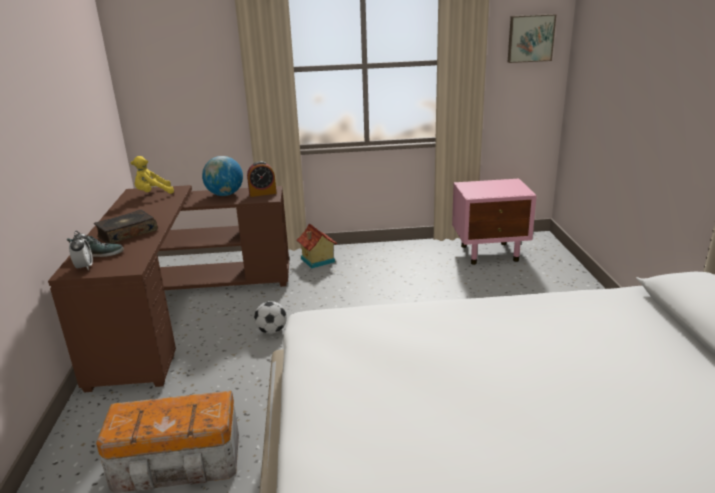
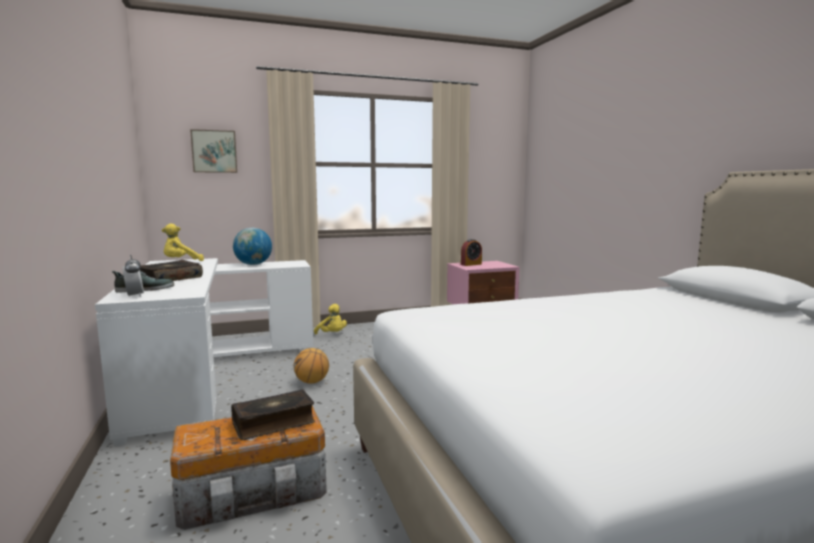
camera: 15 degrees left, 15 degrees down
brown desk [48,185,289,392] -> white desk [95,258,313,446]
alarm clock [247,161,276,197] -> alarm clock moved to [461,239,482,266]
football [254,301,287,334] -> basketball [294,348,329,384]
toy house [297,223,337,268] -> yellow plush toy [314,304,347,334]
picture [508,14,556,63] -> picture moved to [190,129,237,173]
none -> book [231,389,315,440]

